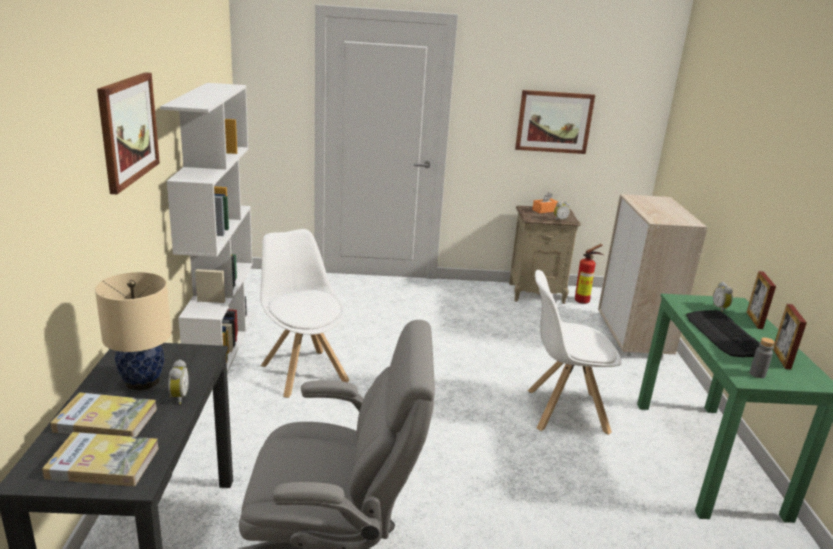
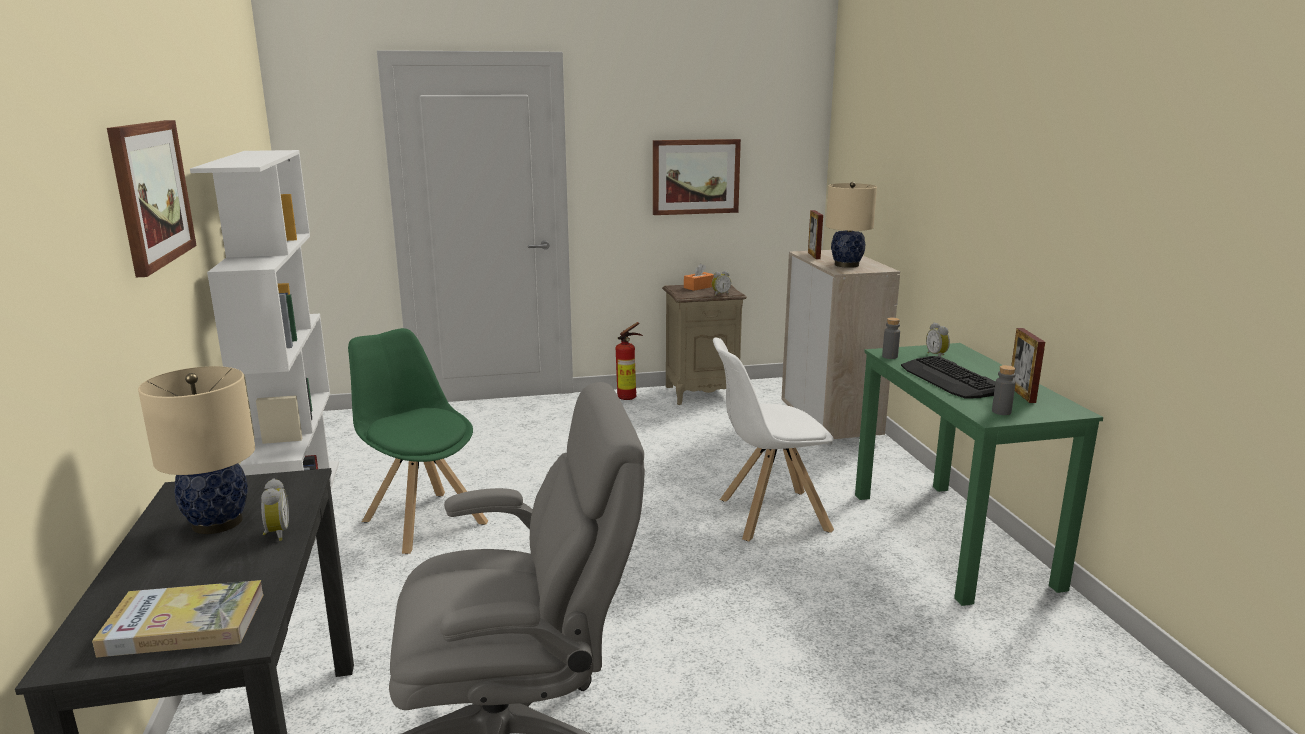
camera: 10 degrees left, 5 degrees down
book [50,392,157,437] -> none
white chair [260,229,349,398] -> green chair [348,328,488,554]
fire extinguisher [575,244,603,304] -> fire extinguisher moved to [615,322,643,400]
picture frame [747,271,776,329] -> picture frame moved to [808,210,823,259]
none -> beige table lamp [826,182,877,268]
none -> grey bottle [882,318,900,359]

